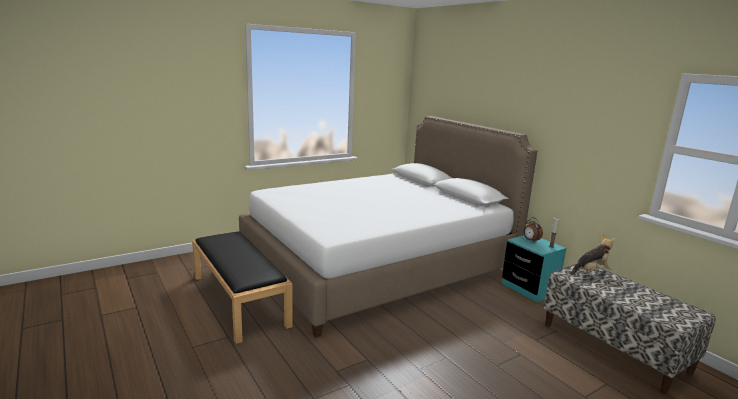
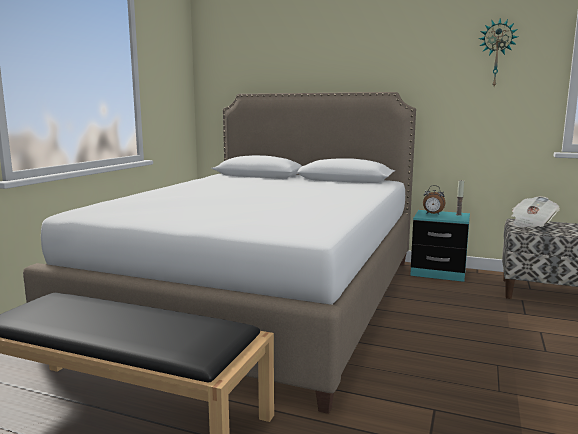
camera: 35 degrees left, 5 degrees down
plush toy [570,234,616,275] -> newspaper [511,196,560,227]
none -> wall clock [479,19,518,86]

